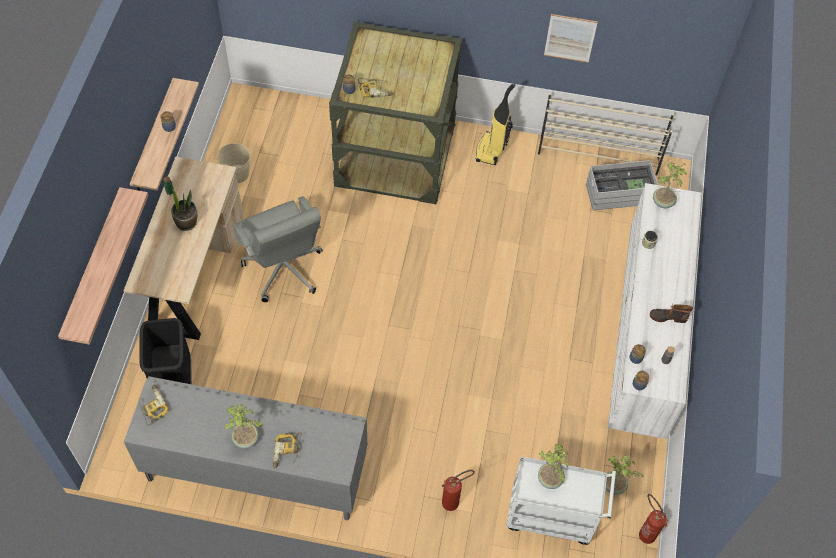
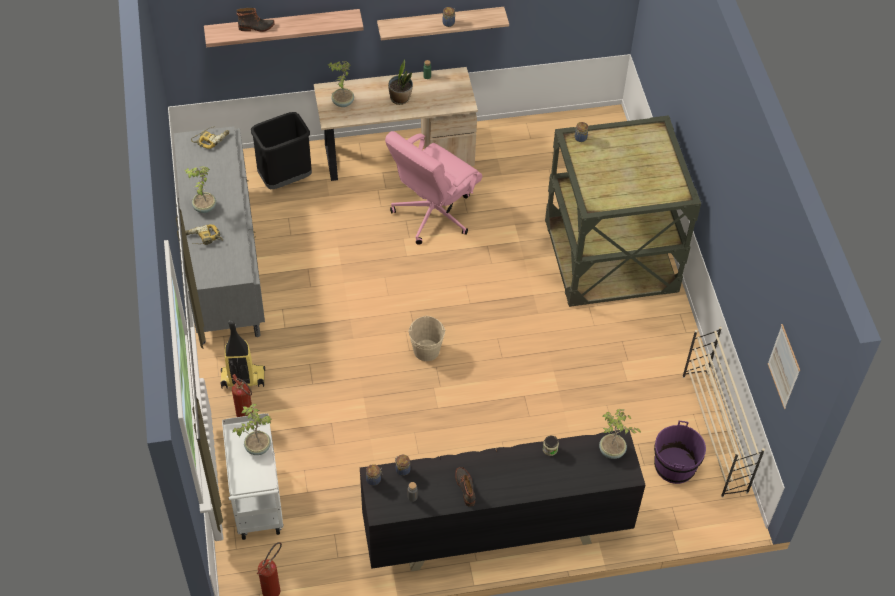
camera: 70 degrees right, 5 degrees down
beige bucket [218,143,250,183] -> beige bucket moved to [408,315,445,361]
grey office chair [233,196,323,302] -> pink office chair [385,131,482,245]
power drill [358,78,393,98] -> none
vacuum cleaner [475,83,516,165] -> vacuum cleaner moved to [221,320,265,389]
picture [544,14,598,63] -> picture moved to [767,324,800,409]
grey storage box [586,160,658,210] -> purple bucket [654,421,706,484]
potted plant [606,455,644,495] -> potted plant moved to [328,61,354,107]
white cabinet [607,183,701,439] -> black cabinet [360,429,645,571]
none -> boot [236,8,275,32]

